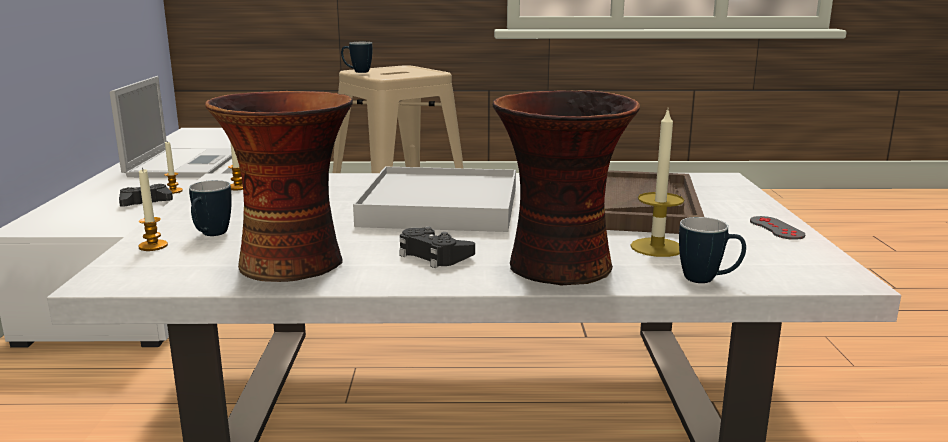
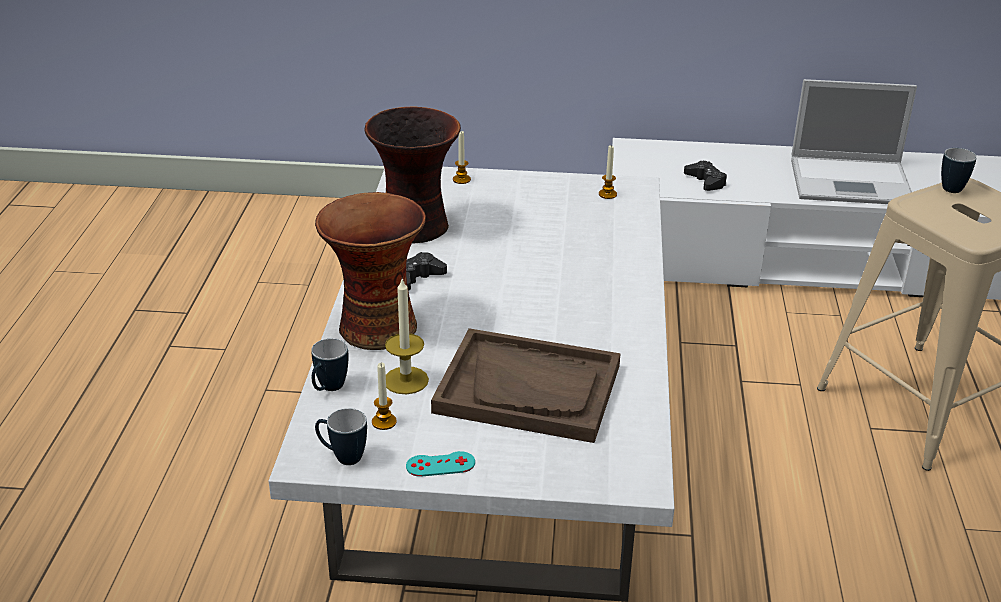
camera: 95 degrees right, 15 degrees up
candle [165,141,183,194] -> candle moved to [372,362,397,430]
mug [189,180,232,236] -> mug moved to [315,408,367,465]
white tray [353,167,516,232] -> none
grey game controller [750,216,805,240] -> turquoise game controller [406,451,475,477]

